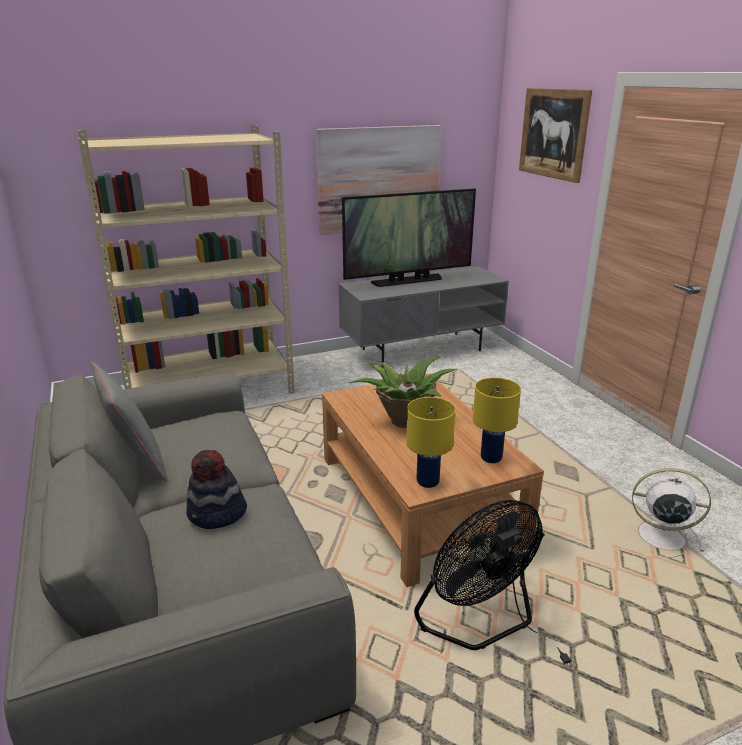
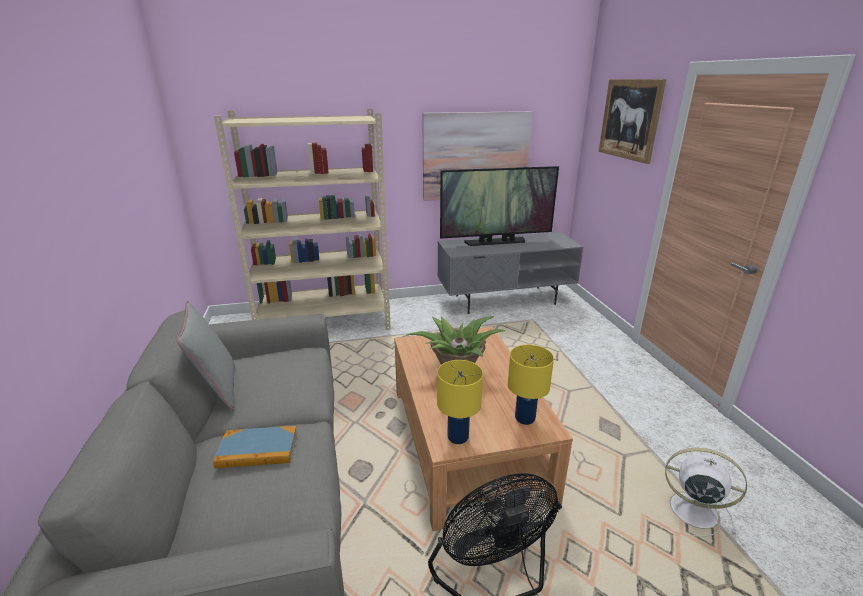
camera: 10 degrees right, 0 degrees up
hat [186,450,247,529] -> book [213,426,297,468]

